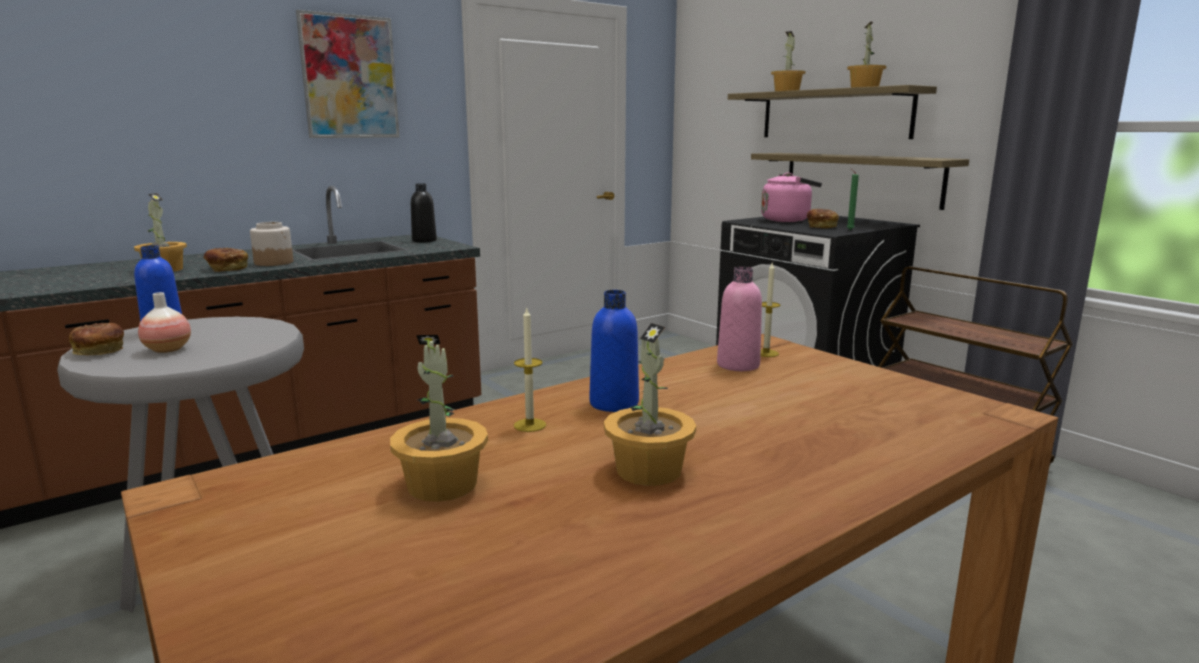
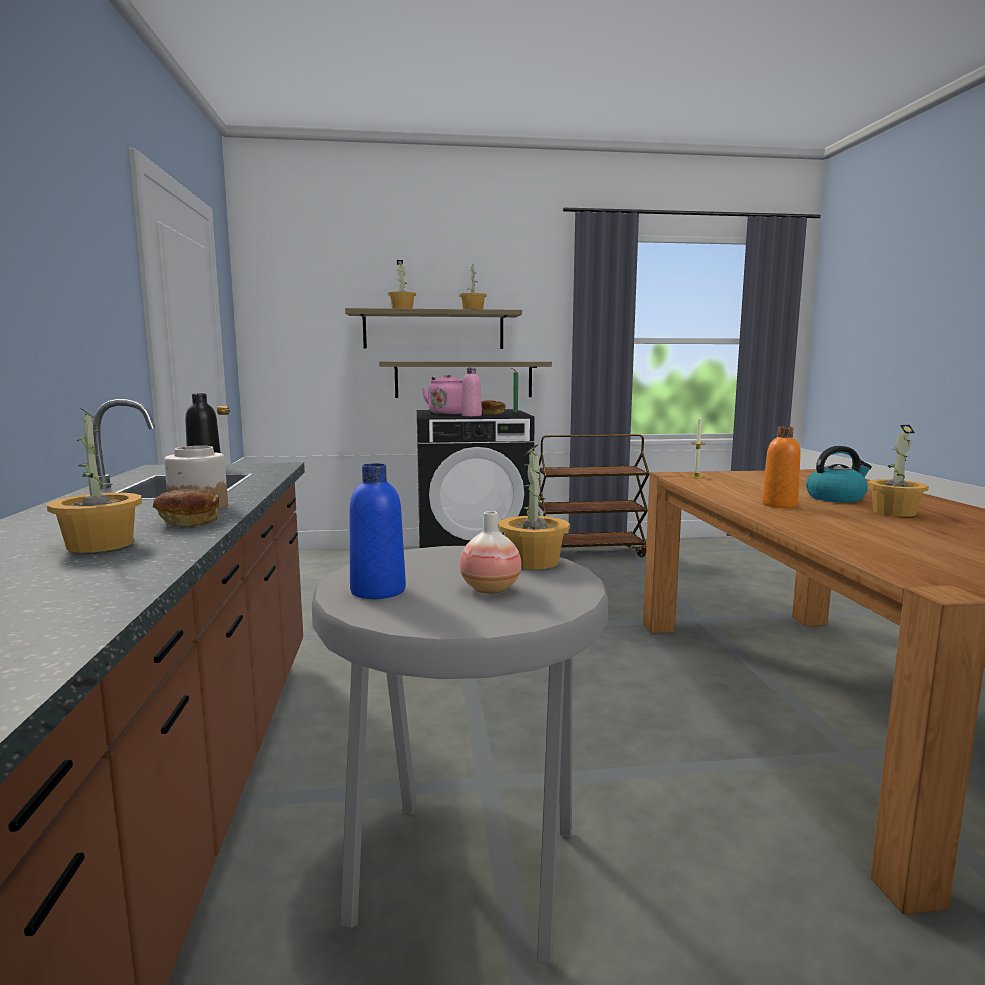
camera: 60 degrees left, 5 degrees down
bread [69,323,124,355] -> none
picture [296,10,399,138] -> none
potted plant [390,335,488,502] -> potted plant moved to [498,444,570,569]
candle [514,307,546,432] -> none
blue bottle [590,290,639,412] -> orange bottle [762,426,801,508]
pink bottle [717,267,762,371] -> pink bottle moved to [461,368,482,416]
none -> kettle [806,446,872,503]

